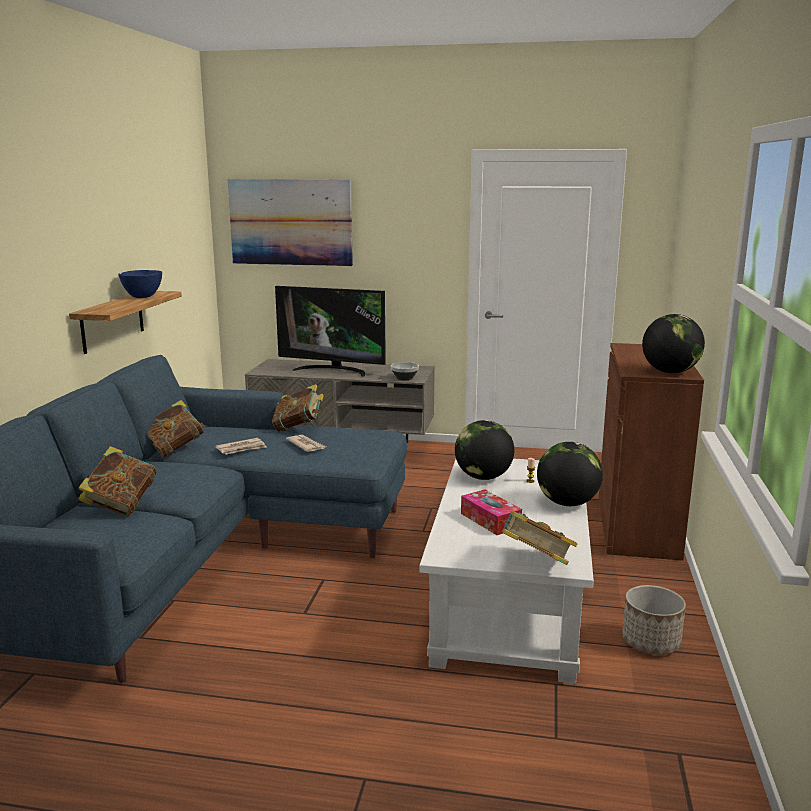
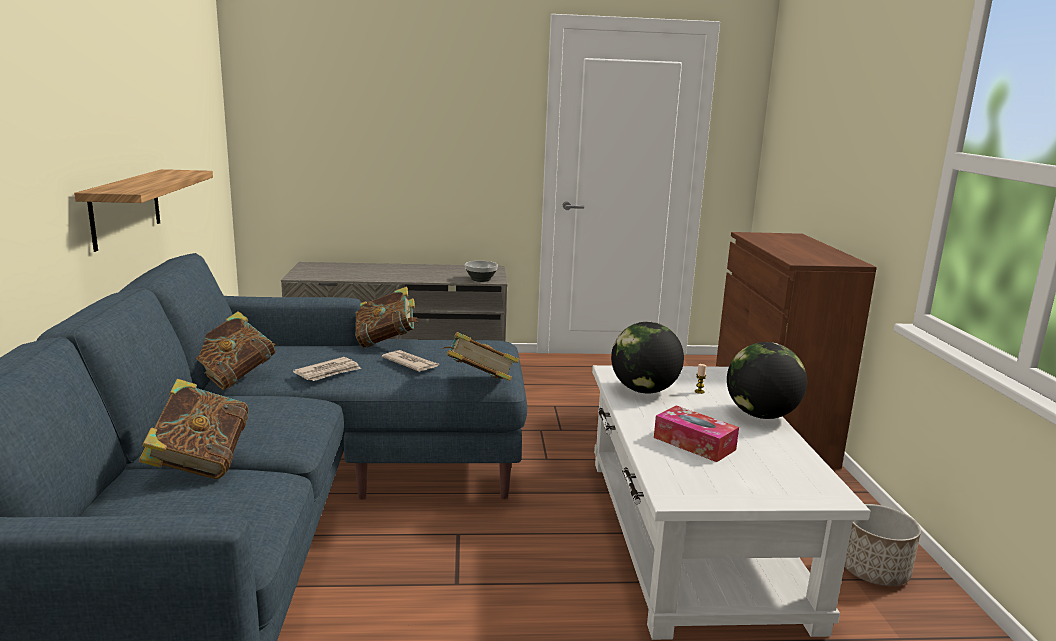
camera: 15 degrees left, 0 degrees up
blue bowl [118,270,162,298] -> none
picture [228,179,353,266] -> none
television [275,286,386,376] -> none
book [499,511,577,565] -> book moved to [442,332,520,381]
globe [642,314,705,373] -> none

